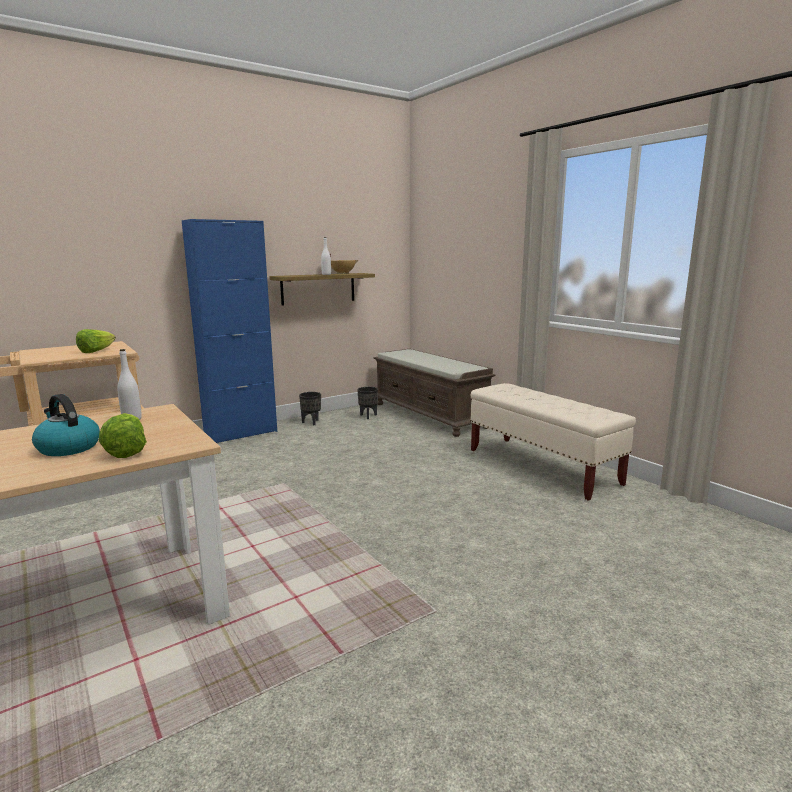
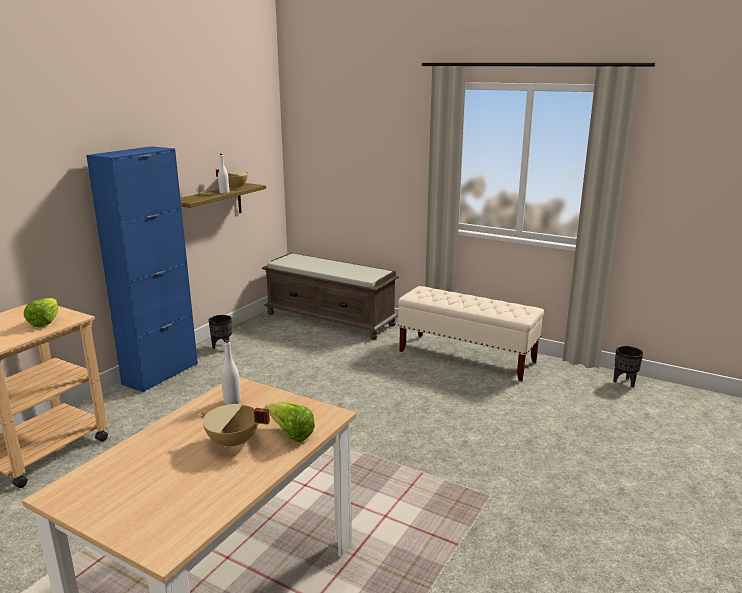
camera: 25 degrees left, 5 degrees up
kettle [32,394,100,456] -> beige cooking pot [199,404,270,450]
black planter [357,387,378,419] -> black planter moved to [613,346,643,387]

